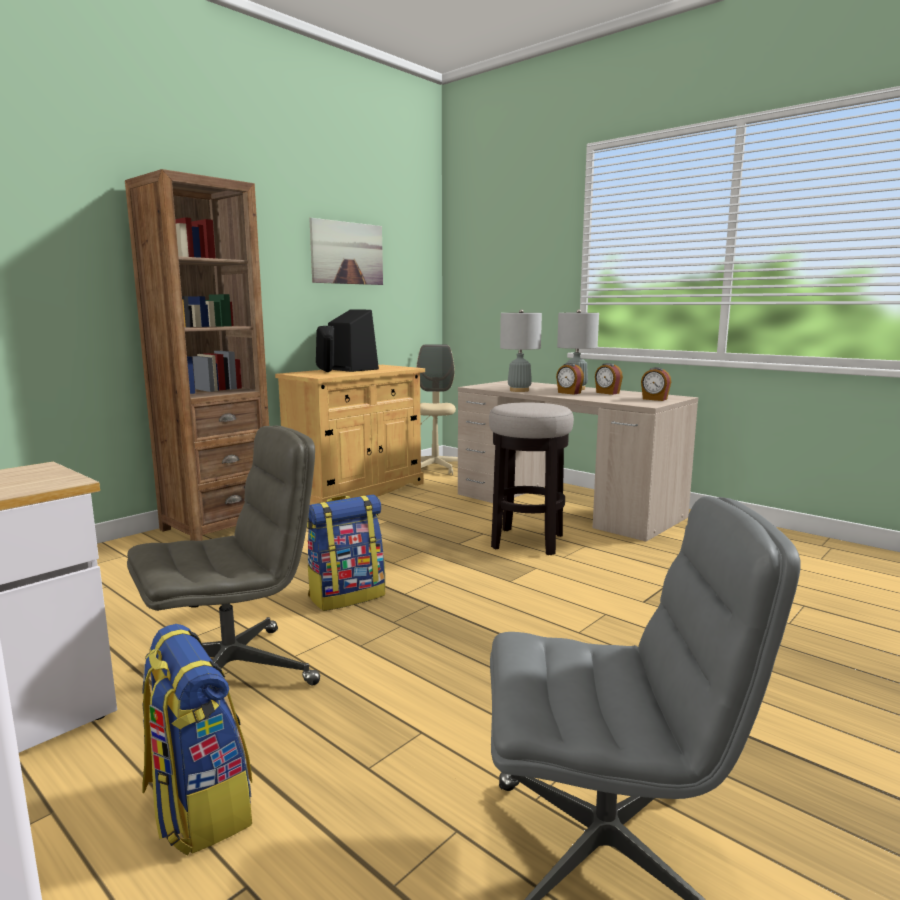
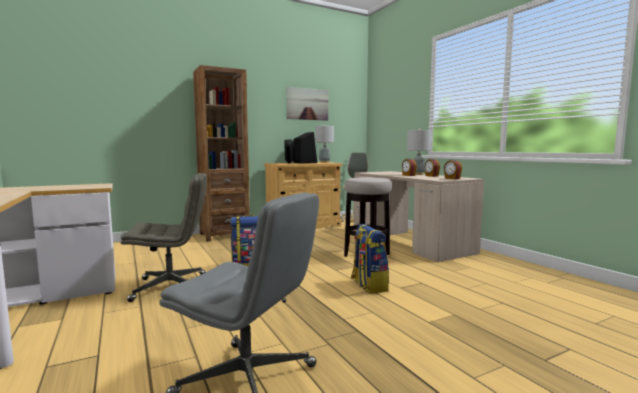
camera: 20 degrees right, 5 degrees down
backpack [142,624,252,856] -> backpack moved to [351,224,389,294]
grey table lamp [500,309,542,392] -> grey table lamp moved to [315,125,334,163]

